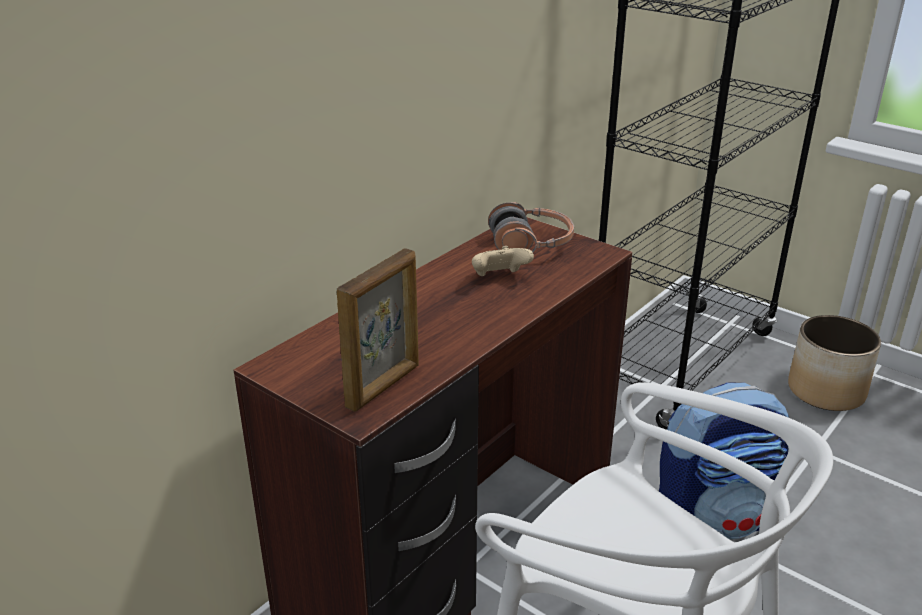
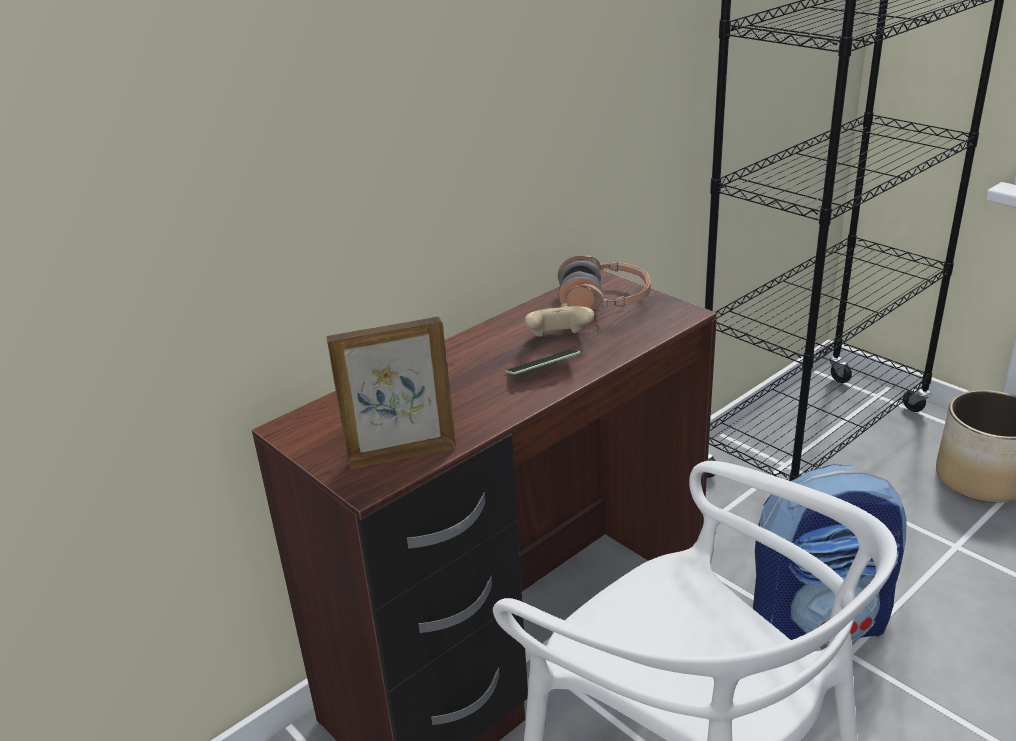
camera: 10 degrees right, 0 degrees up
picture frame [336,248,419,412] -> picture frame turned 150 degrees counterclockwise [327,316,456,469]
none -> phone [505,350,580,375]

